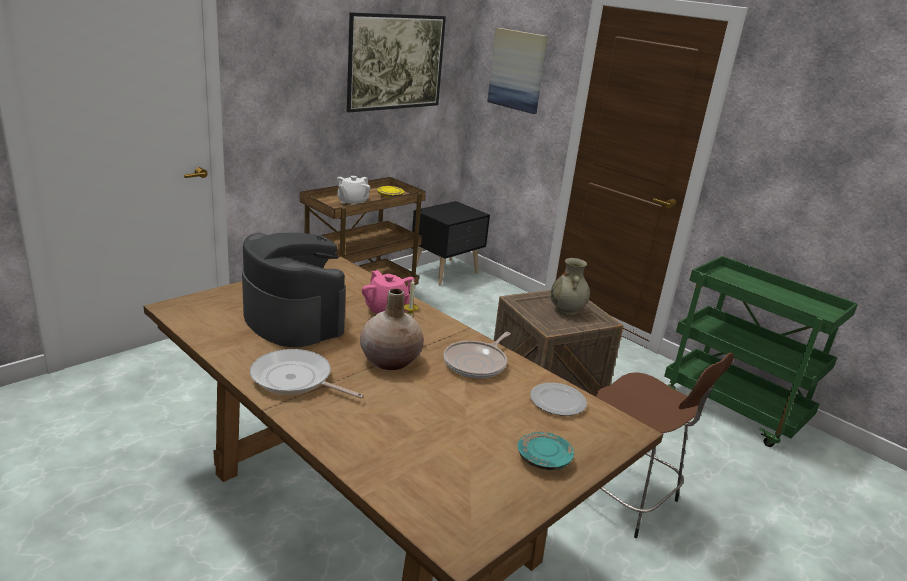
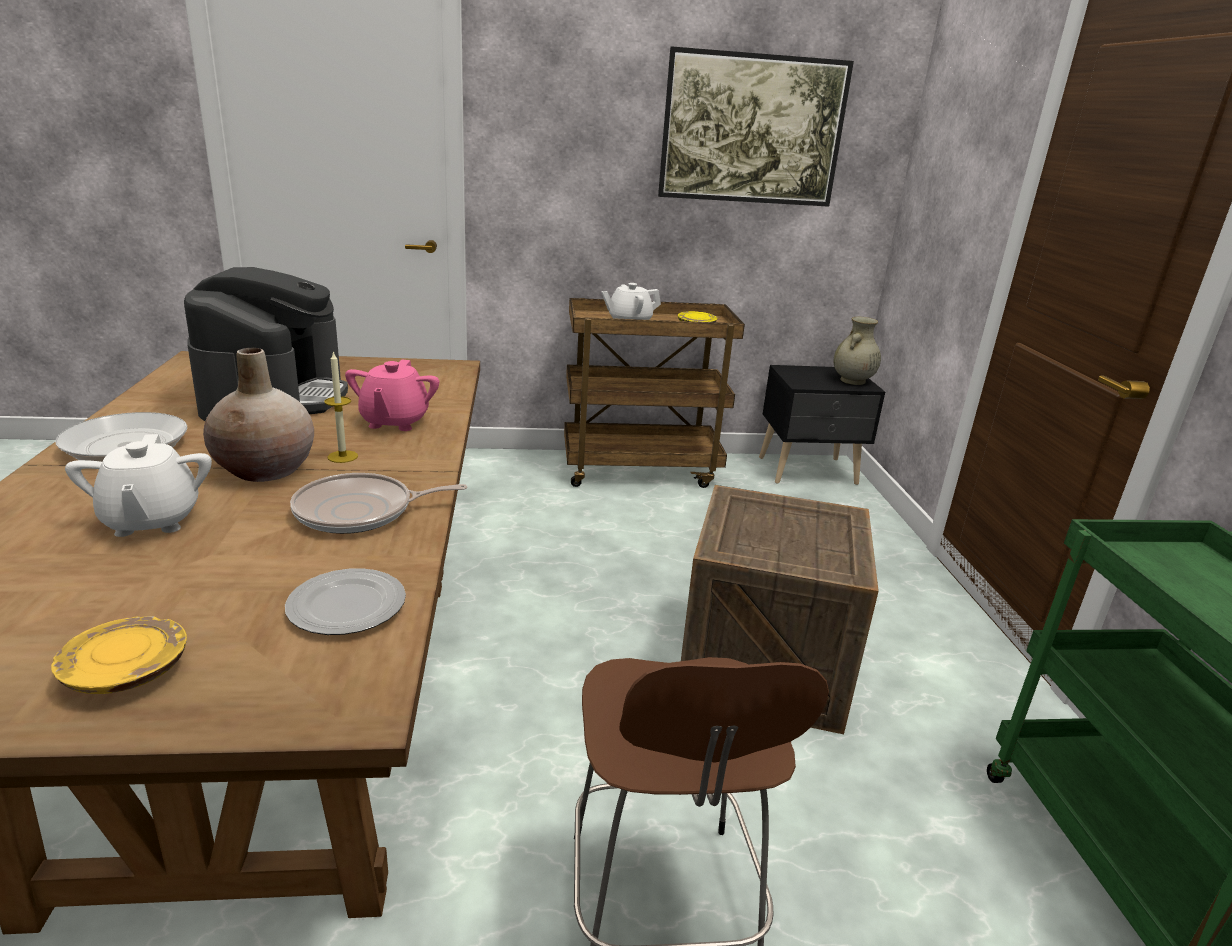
camera: 40 degrees right, 0 degrees up
picture [487,28,548,114] -> none
turquoise plate [518,432,574,470] -> yellow plate [51,616,187,694]
beige vase [551,258,590,315] -> beige vase moved to [833,317,881,385]
none -> white teapot [65,434,212,537]

